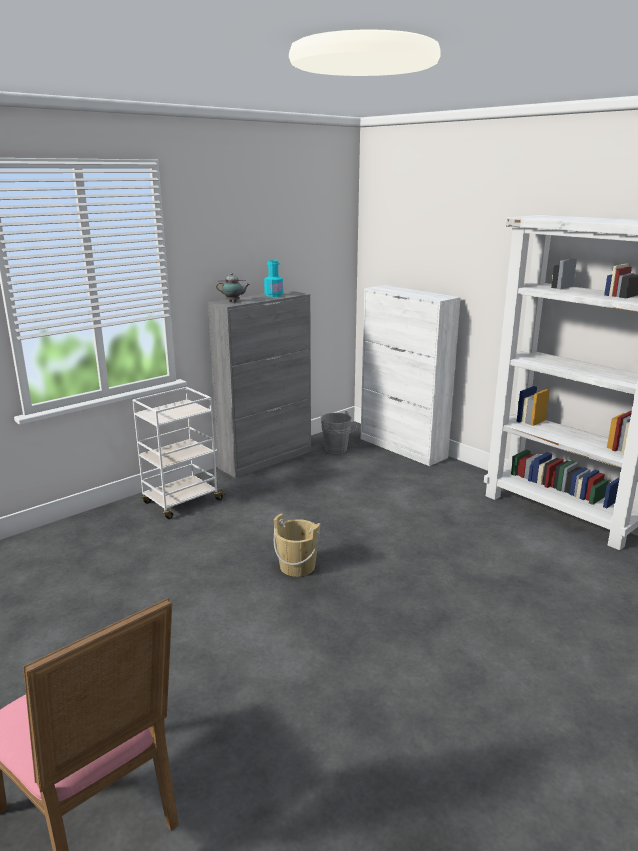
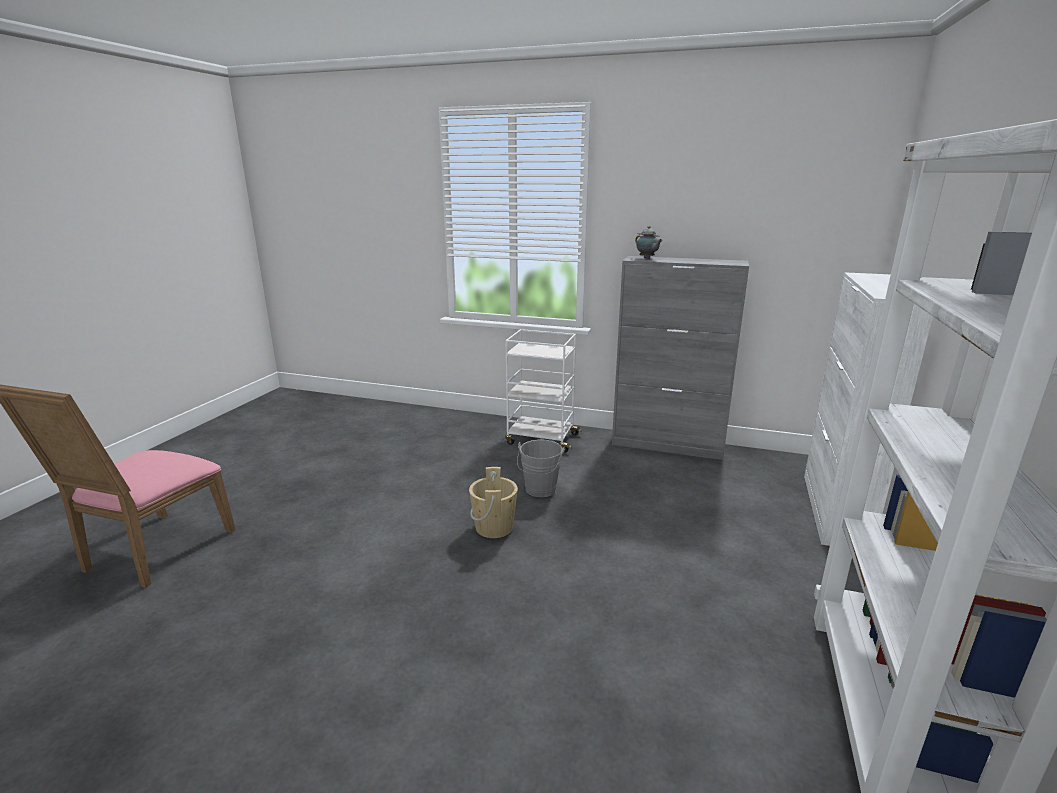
camera: 60 degrees right, 0 degrees up
turquoise bottle [264,260,283,297] -> none
grey bucket [320,411,357,454] -> grey bucket moved to [517,439,564,497]

